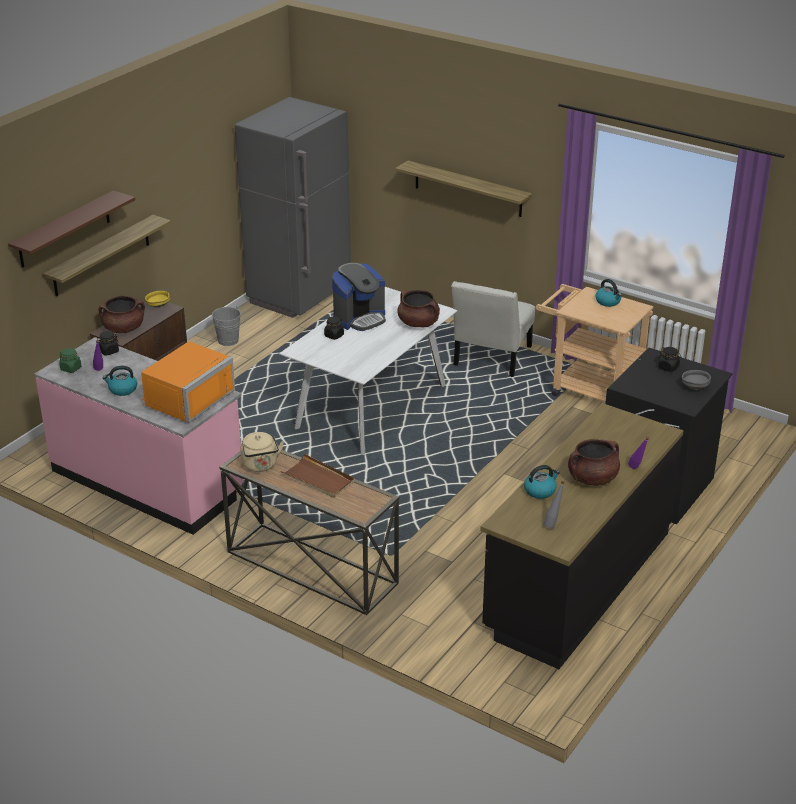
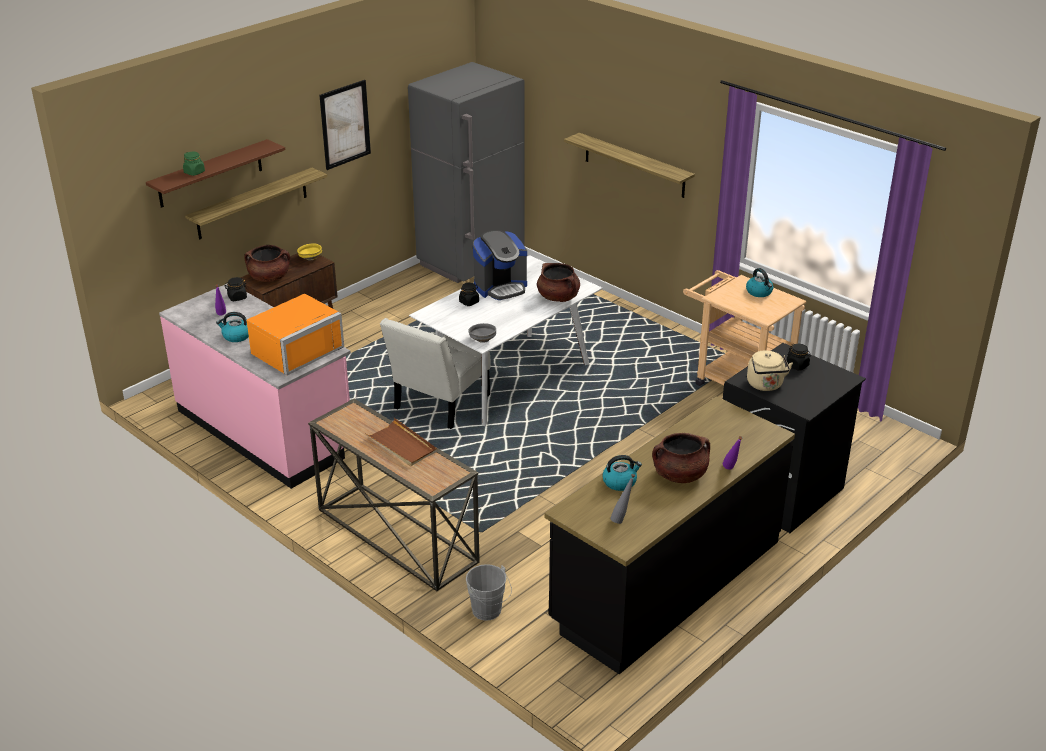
camera: 10 degrees right, 0 degrees up
green jar [59,348,82,373] -> green jar moved to [183,152,205,176]
grey bucket [212,305,245,346] -> grey bucket moved to [466,564,512,621]
beige kettle [240,432,284,472] -> beige kettle moved to [747,350,793,391]
white chair [451,281,535,377] -> white chair moved to [380,318,490,429]
grey bowl [682,370,711,390] -> grey bowl moved to [468,323,496,343]
none -> picture [319,80,371,170]

